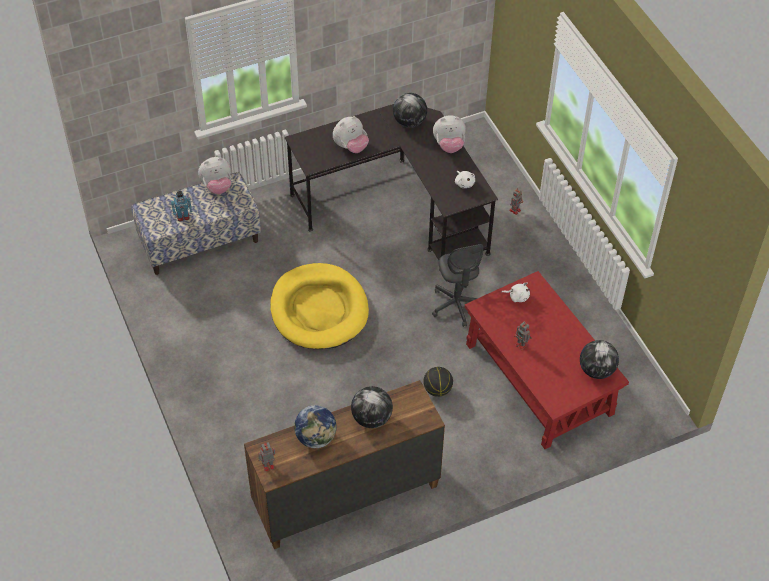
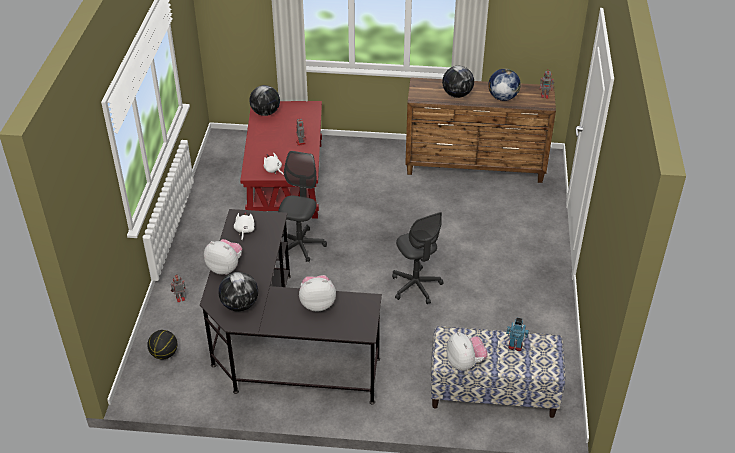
camera: 150 degrees left, 10 degrees down
plush toy [198,157,231,194] -> plush toy turned 60 degrees clockwise [446,332,488,371]
yellow dog bed [270,263,369,349] -> grey office chair [392,212,444,304]
basketball [423,367,453,397] -> basketball moved to [147,330,177,359]

